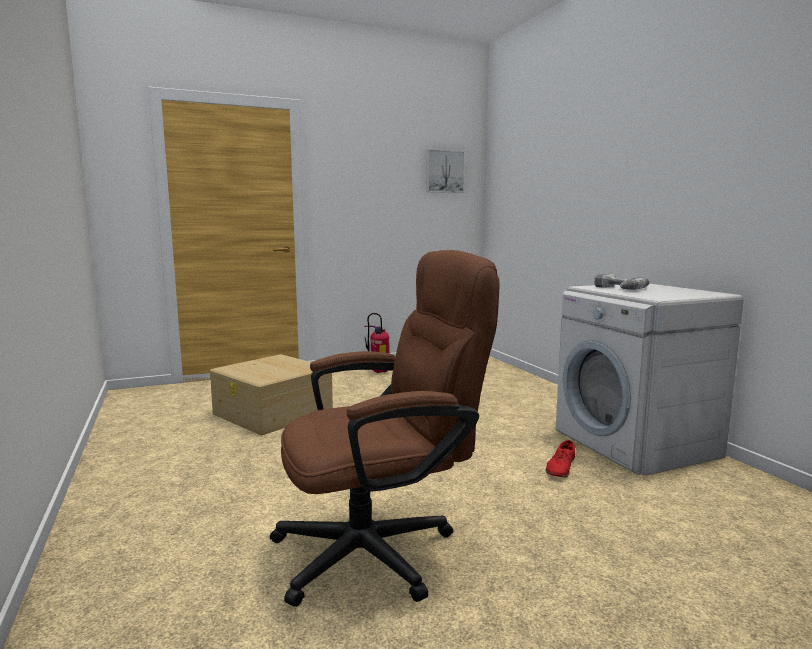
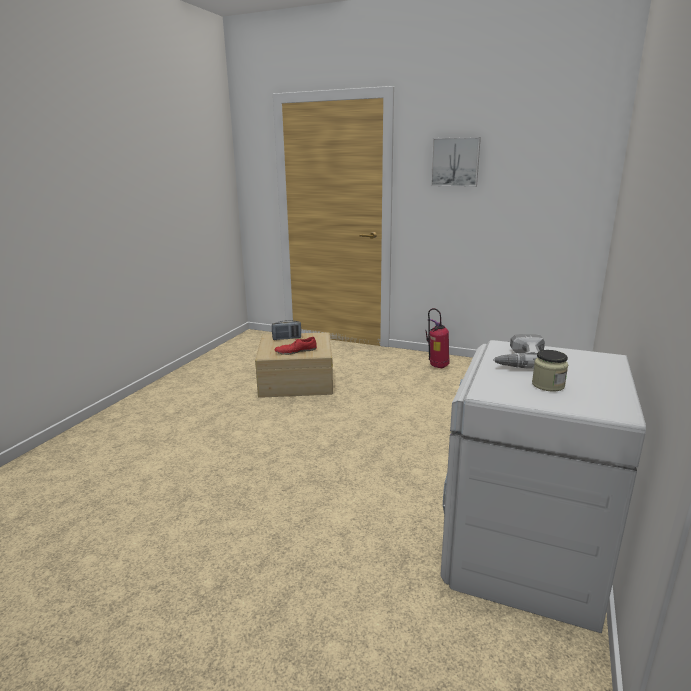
camera: 45 degrees right, 10 degrees up
brown office chair [270,250,500,607] -> none
picture [426,149,465,193] -> picture moved to [431,137,481,187]
red shoe [545,440,575,477] -> red shoe moved to [274,337,317,355]
none -> radio [272,320,301,340]
none -> jar [532,350,568,392]

